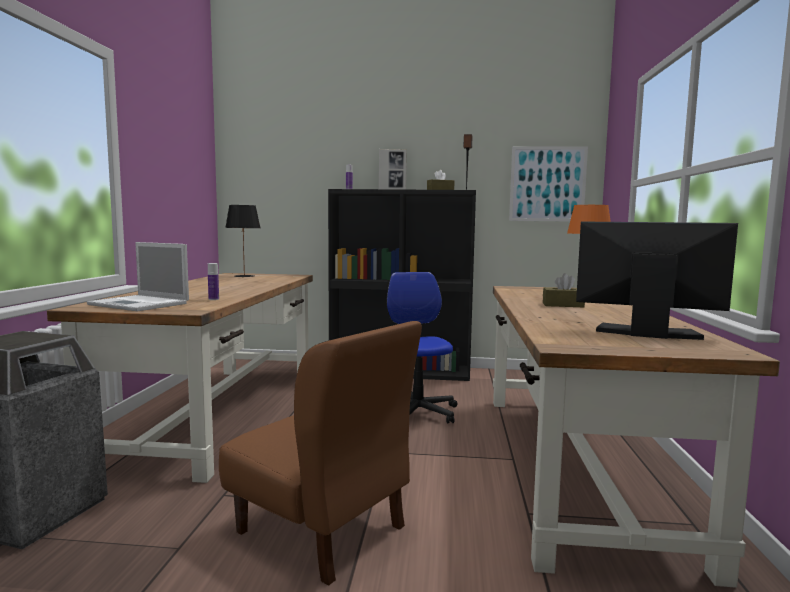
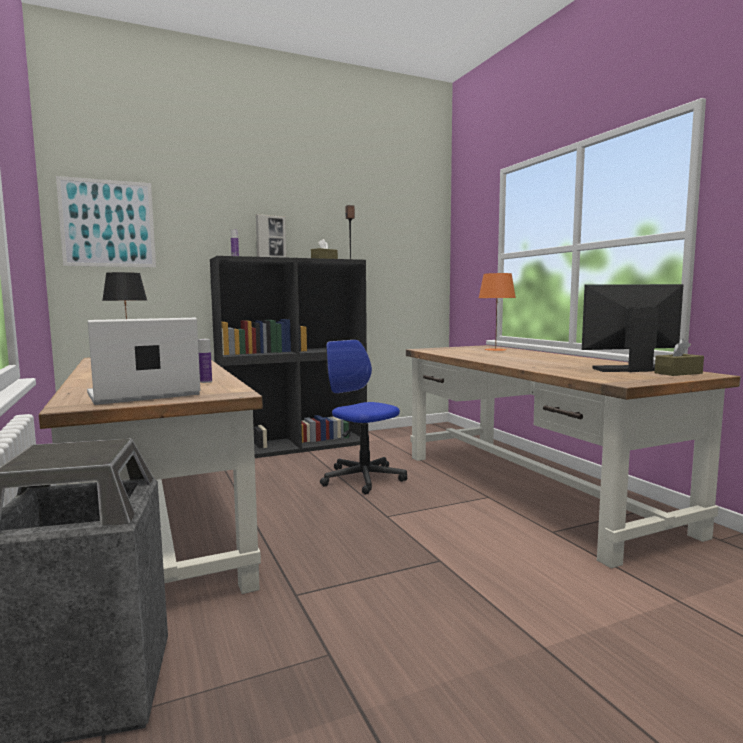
camera: 30 degrees left, 0 degrees up
laptop [87,242,189,311] -> laptop turned 150 degrees clockwise [87,318,200,405]
brown chair [219,321,422,586] -> none
picture [509,146,588,222] -> picture moved to [56,176,156,267]
brown tissue box [543,273,585,308] -> brown tissue box moved to [655,338,704,376]

